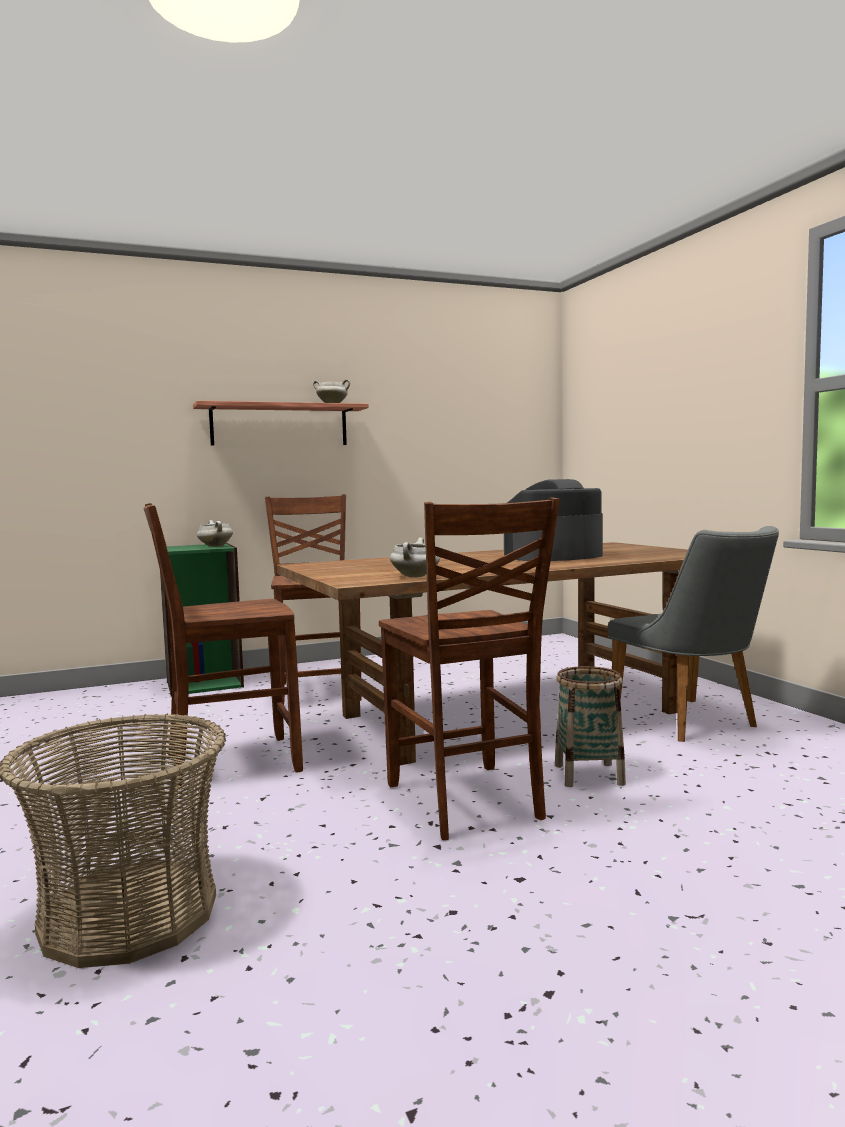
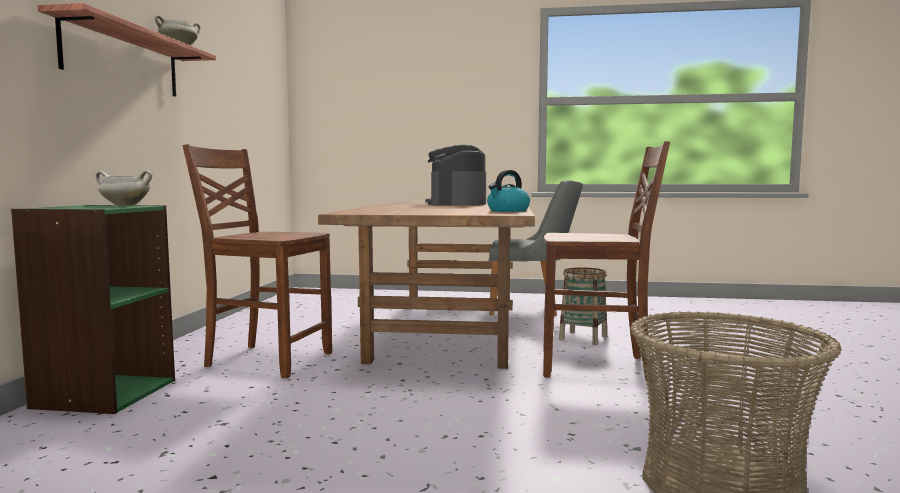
camera: 60 degrees left, 0 degrees up
brown chair [143,503,303,786] -> none
white cooking pot [390,538,440,578] -> kettle [487,170,530,212]

